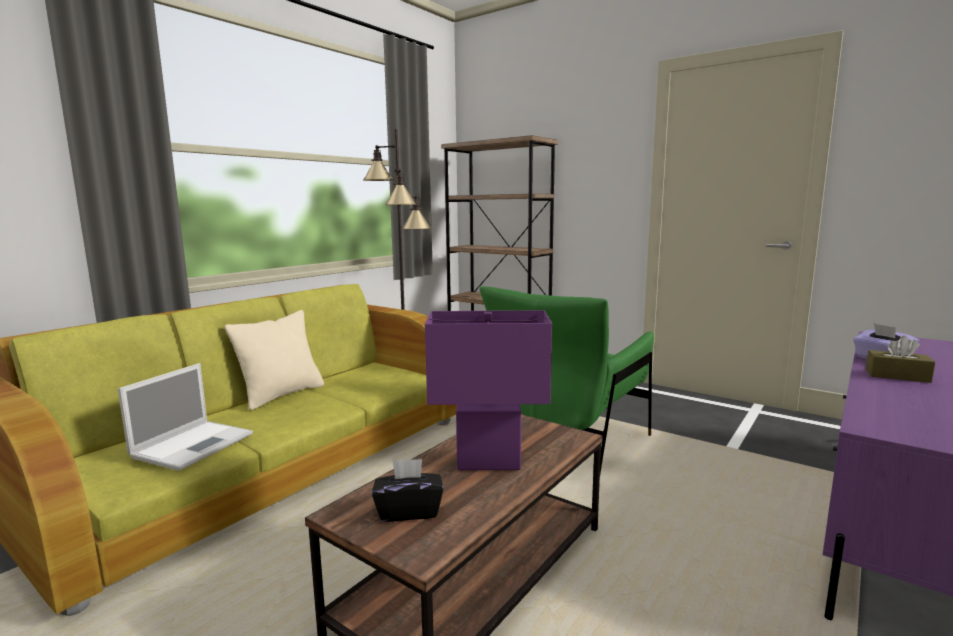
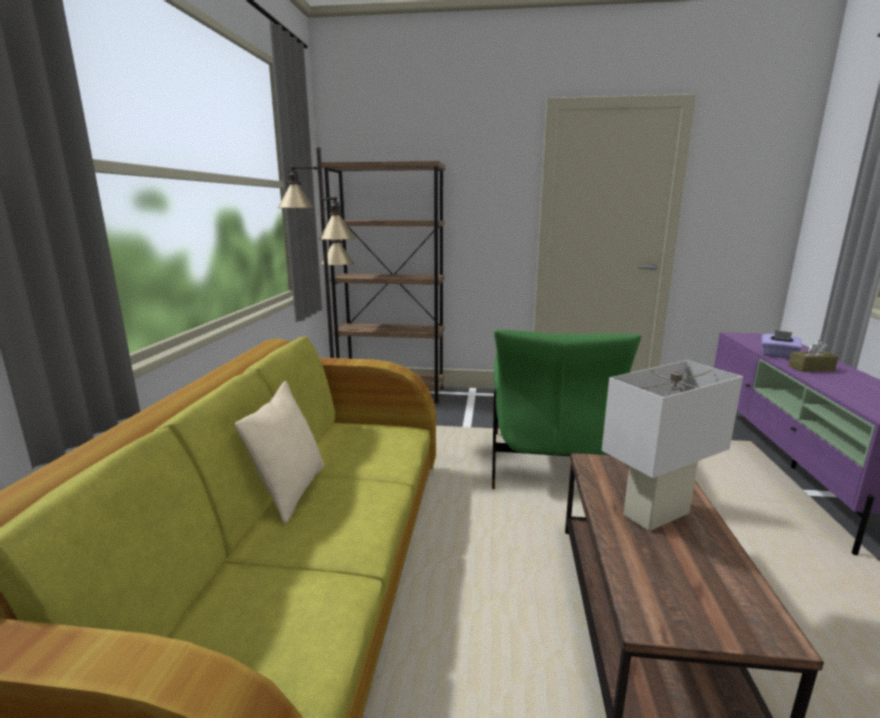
camera: 30 degrees left, 5 degrees up
laptop [118,363,253,471] -> none
black tissue box [372,459,443,522] -> none
purple table lamp [425,310,552,470] -> white table lamp [602,360,743,531]

